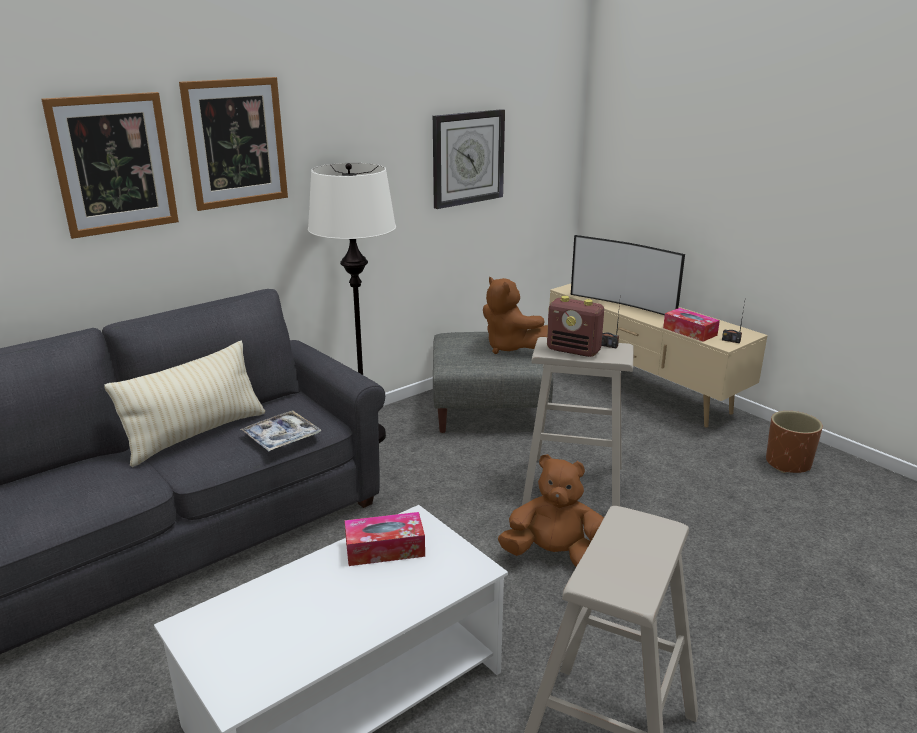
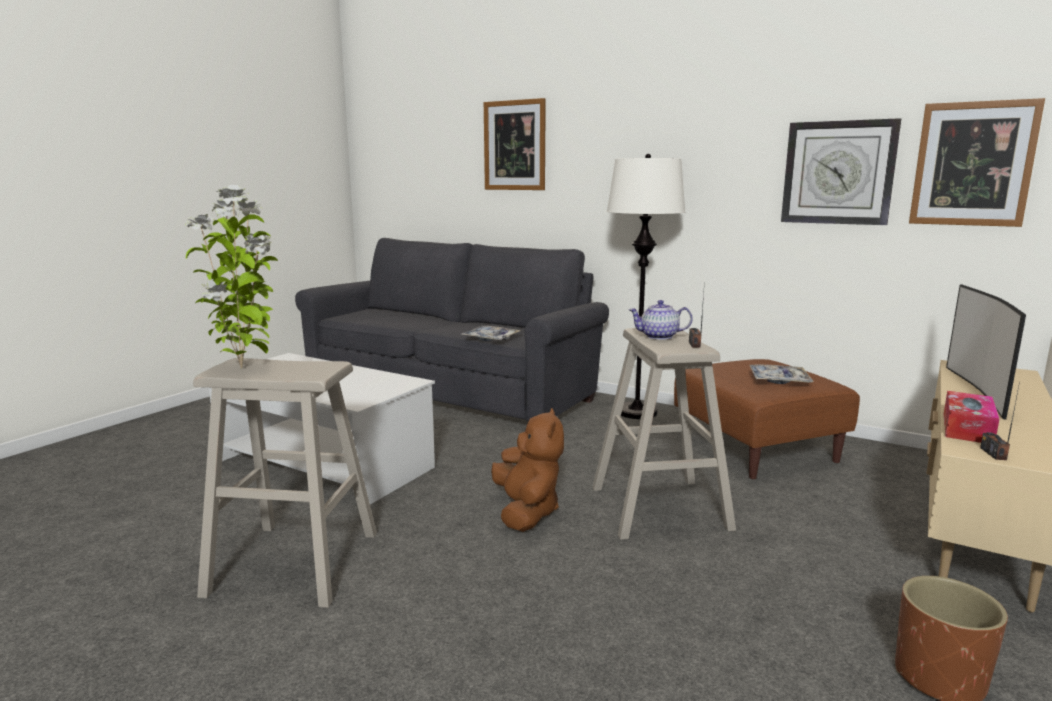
camera: 70 degrees right, 10 degrees down
beige pillow [104,341,265,467] -> none
picture [179,77,288,211] -> picture moved to [909,98,1045,227]
tissue box [345,512,425,566] -> none
grey ottoman [433,332,553,433] -> brown ottoman [674,359,860,479]
brown plush toy [483,277,548,354] -> tray [749,364,814,384]
radio [547,296,604,357] -> teapot [629,300,693,340]
none -> potted plant [185,185,278,368]

